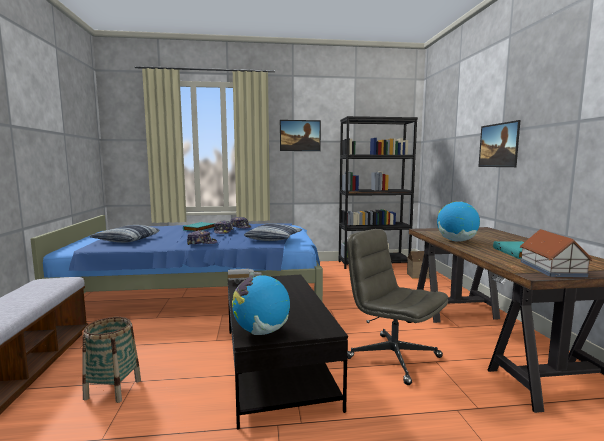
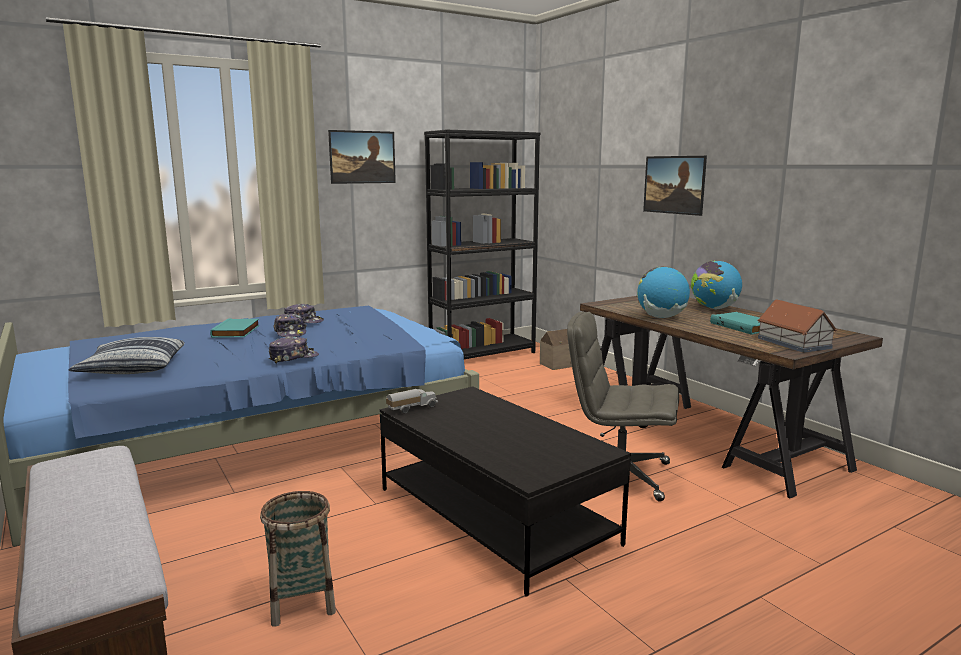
camera: 25 degrees left, 5 degrees up
globe [232,274,290,335] -> globe moved to [691,260,742,309]
pillow [244,224,302,241] -> none

